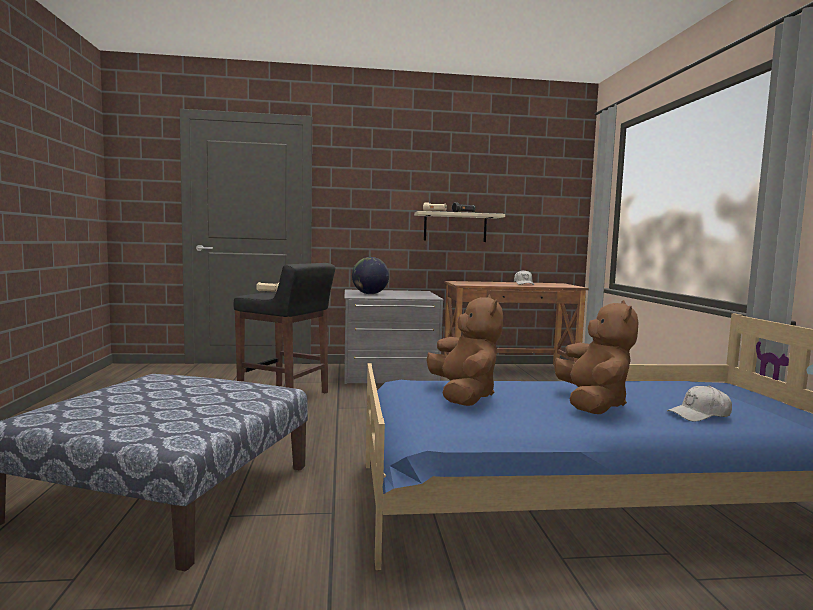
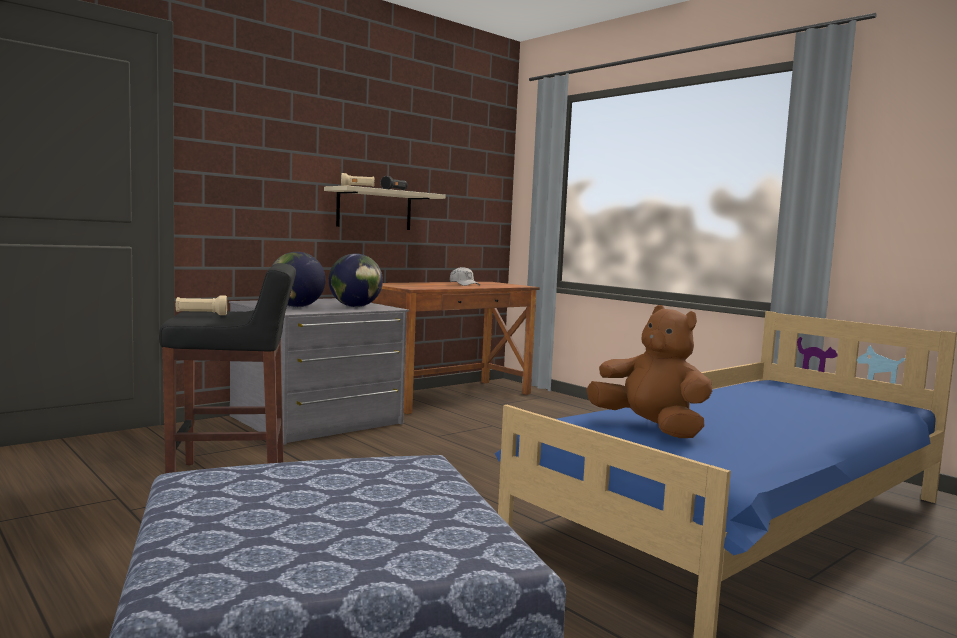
camera: 35 degrees left, 0 degrees up
brown plush toy [554,300,639,414] -> none
white cap [667,385,732,421] -> none
none -> globe [329,253,383,307]

